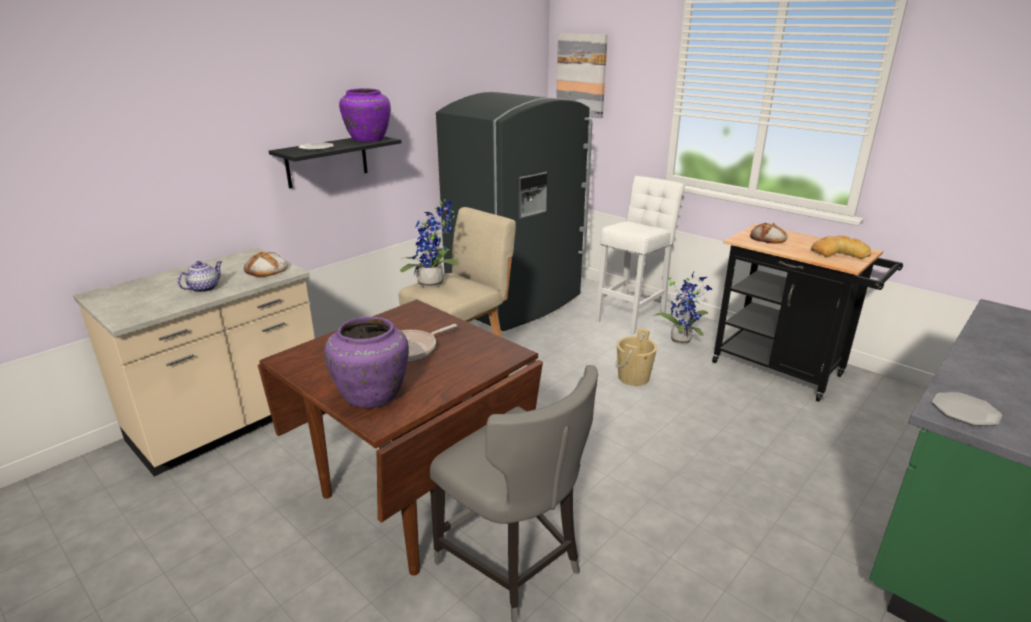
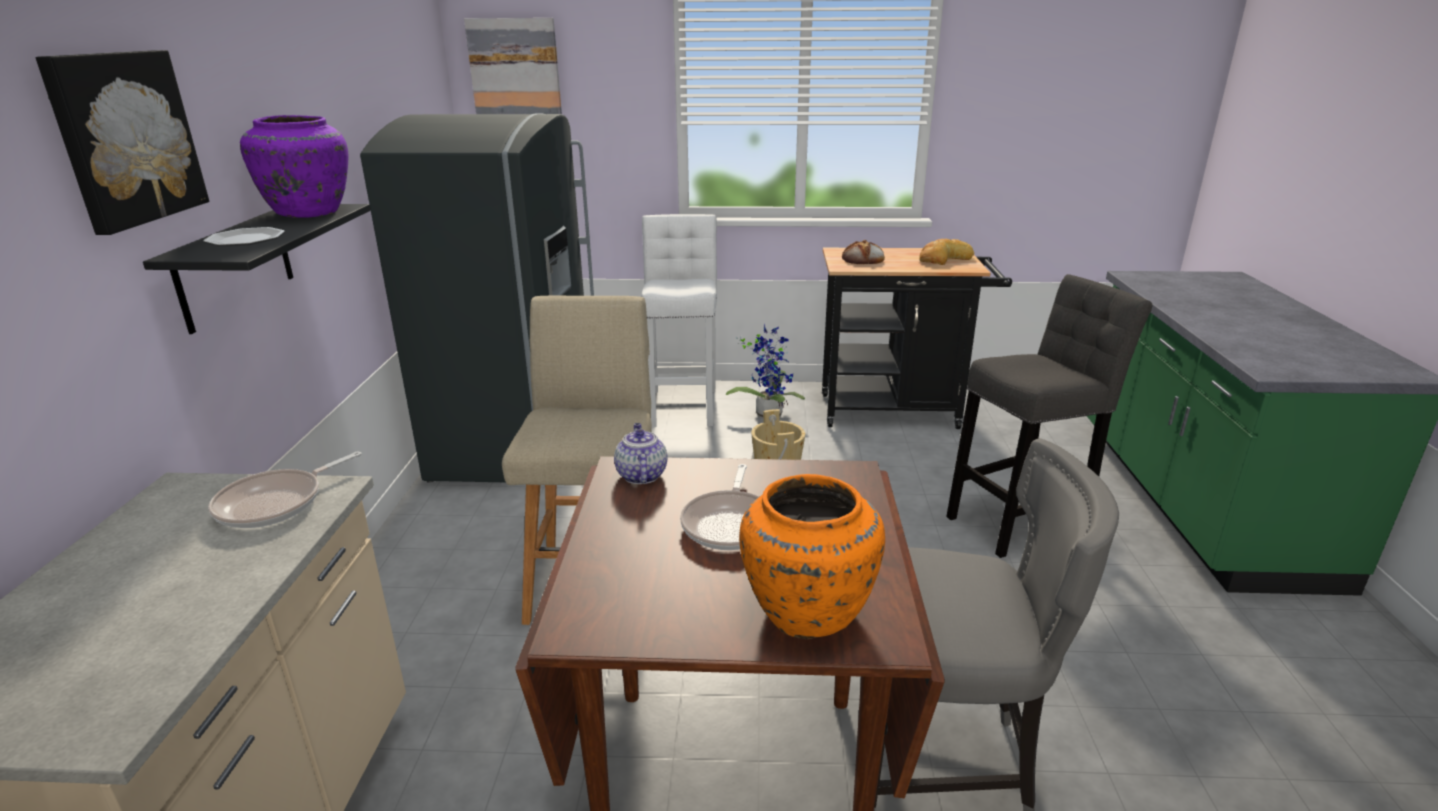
camera: 40 degrees left, 0 degrees up
teapot [177,261,222,293] -> teapot moved to [614,423,668,484]
bread [244,252,288,277] -> frying pan [208,452,361,528]
purple vase [324,317,409,408] -> orange vase [739,474,885,639]
potted plant [400,199,459,288] -> none
plate [932,393,1002,426] -> none
none -> picture [35,50,209,235]
none -> grey stool [946,274,1152,558]

